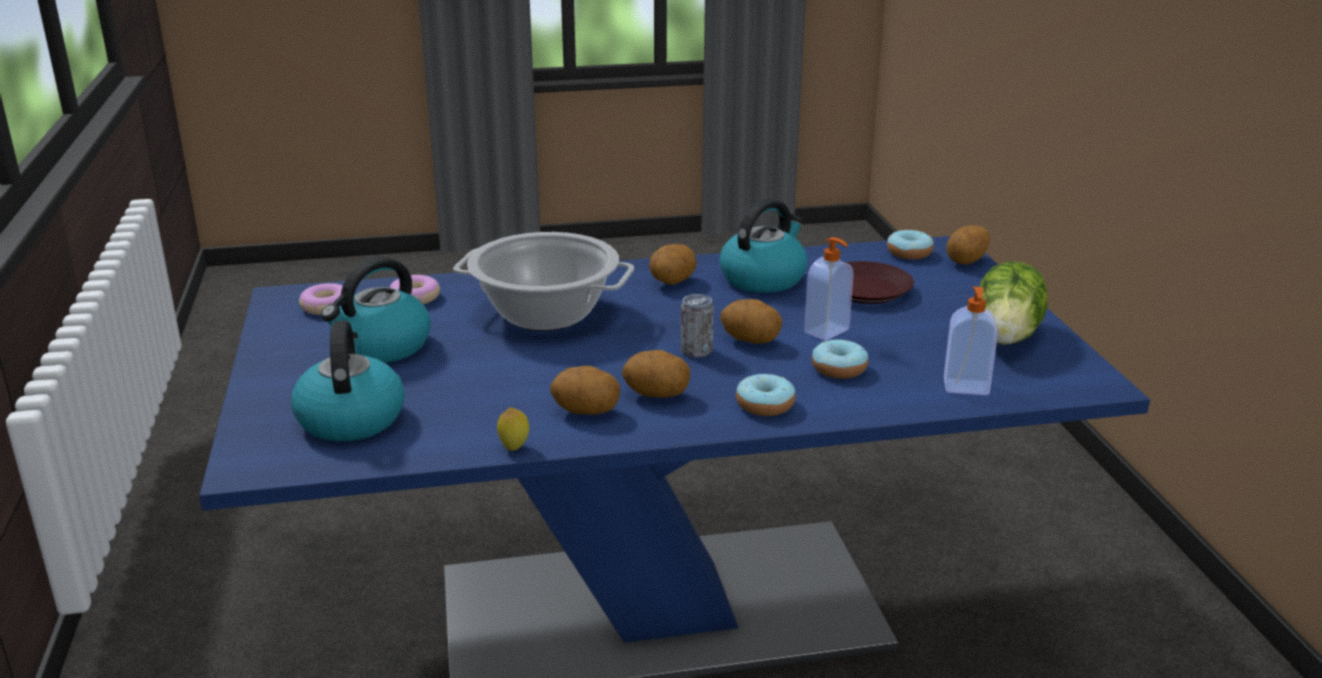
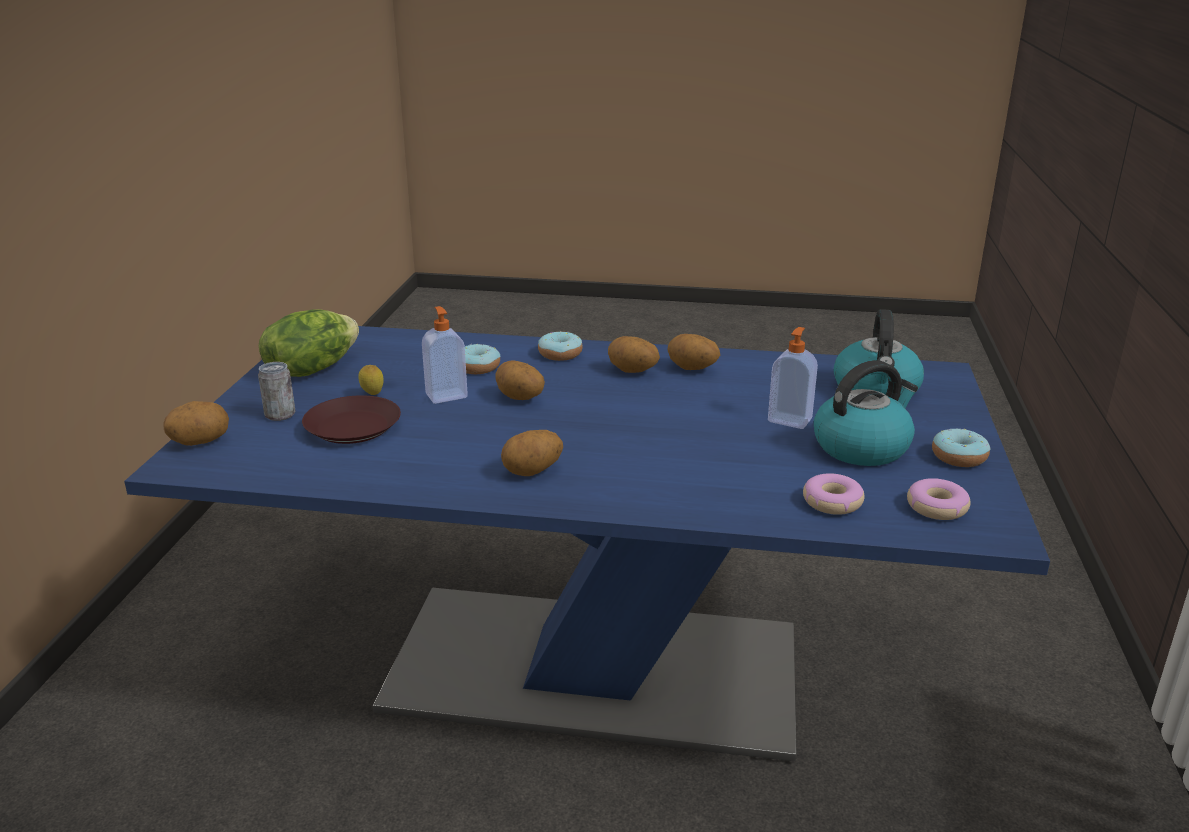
camera: 160 degrees left, 0 degrees up
cooking pot [453,232,634,331] -> none
lemon [497,407,529,451] -> lemon moved to [358,365,384,395]
can [681,294,714,358] -> can moved to [258,362,296,421]
kettle [720,199,807,293] -> none
donut [887,230,934,260] -> donut moved to [932,429,990,467]
soap dispenser [944,287,998,395] -> soap dispenser moved to [768,327,818,429]

